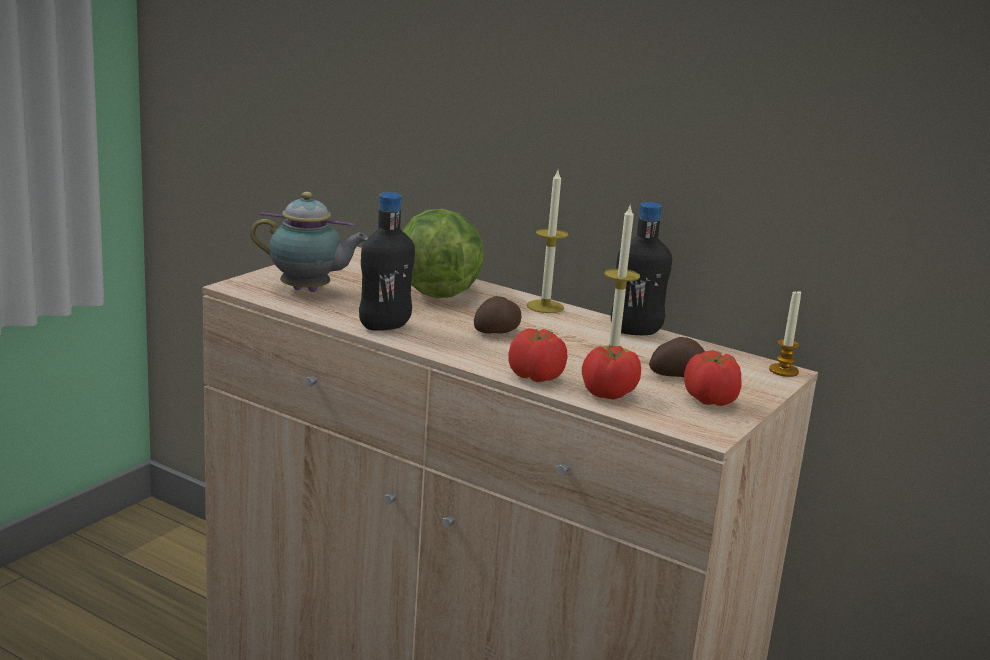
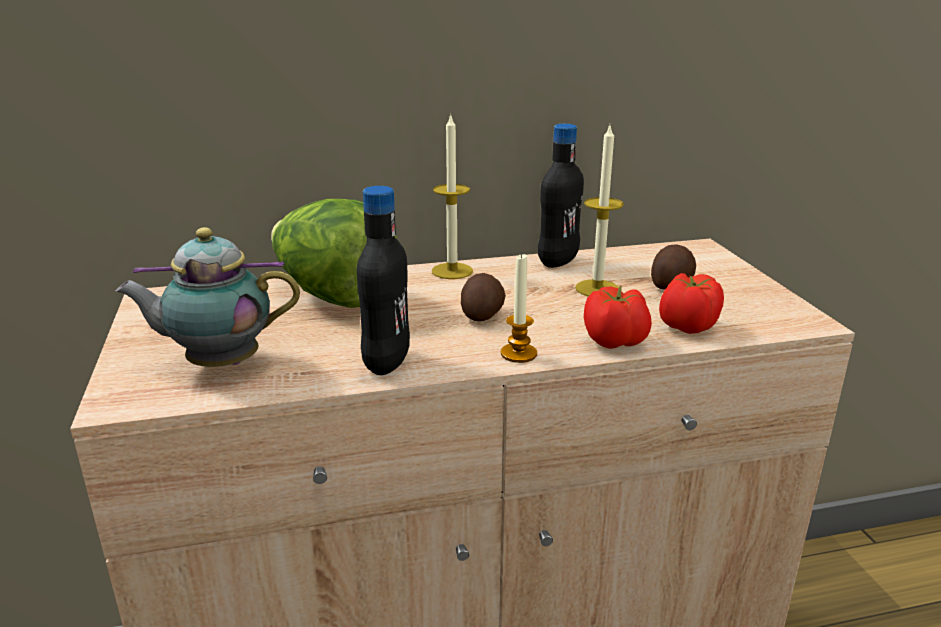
camera: 45 degrees left, 5 degrees up
teapot [250,192,368,292] -> teapot turned 150 degrees counterclockwise [115,227,300,367]
tomato [684,350,742,406] -> none
candle [769,289,801,377] -> candle moved to [501,253,537,363]

